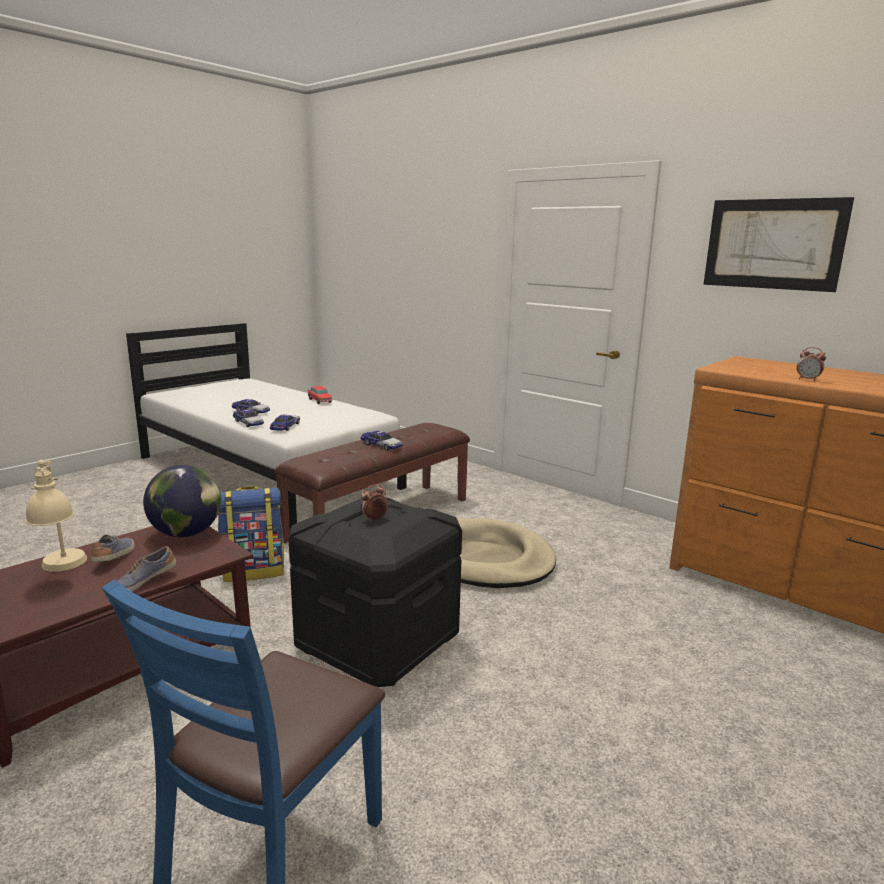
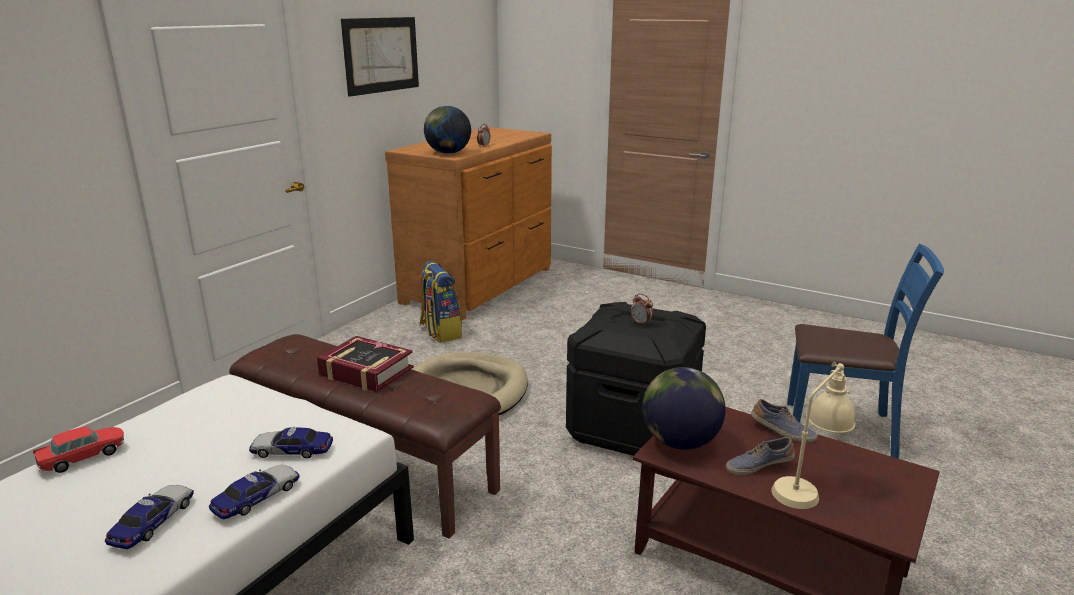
camera: 100 degrees left, 5 degrees up
backpack [218,486,284,582] -> backpack moved to [419,261,462,343]
toy car [360,431,403,450] -> book [317,336,414,392]
none -> globe [424,106,471,154]

